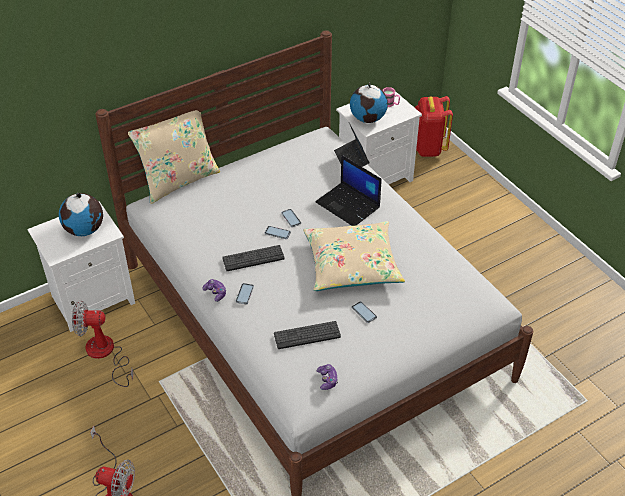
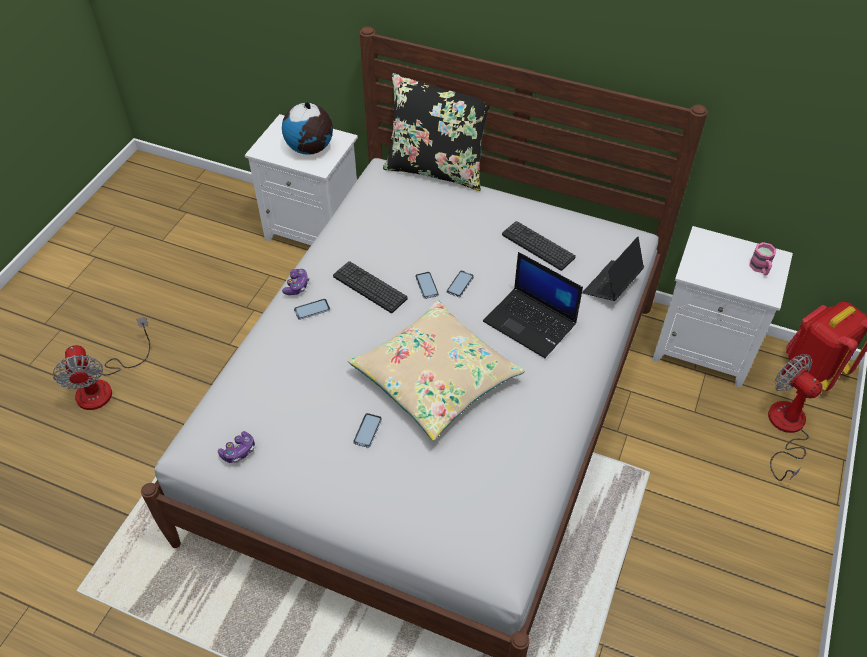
camera: 55 degrees right, 5 degrees up
fan [72,300,134,387] -> fan moved to [768,354,823,481]
beige pillow [128,110,220,204] -> black pillow [383,73,490,191]
keyboard [274,321,341,349] -> keyboard moved to [502,221,576,271]
laptop [315,155,382,226] -> laptop turned 60 degrees counterclockwise [483,252,583,358]
globe [350,82,388,123] -> none

